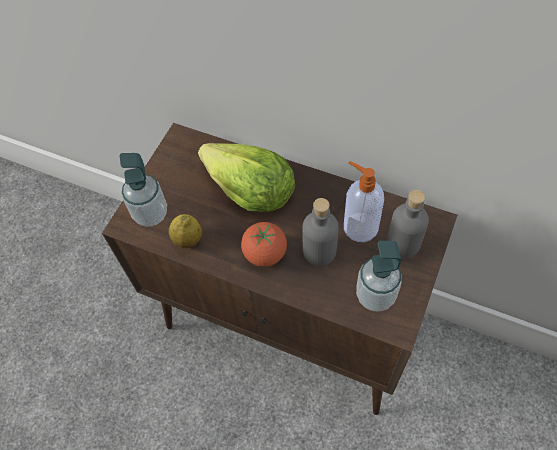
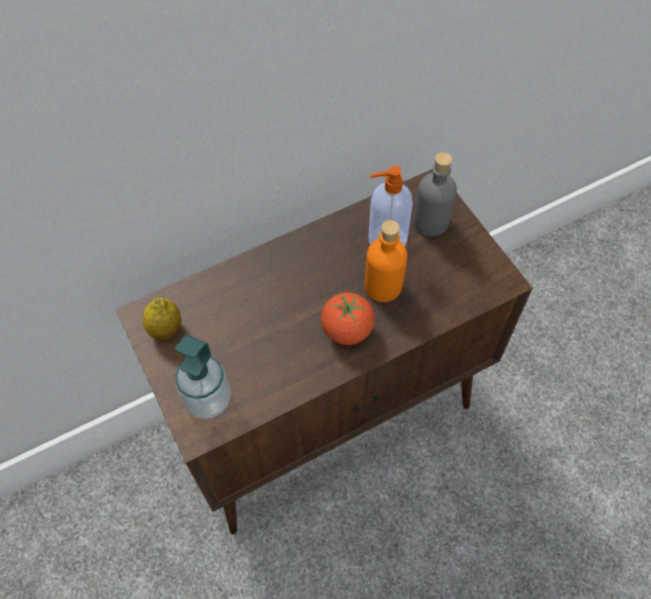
camera: 55 degrees left, 0 degrees up
lemon [169,214,202,248] -> lemon moved to [143,297,181,340]
lettuce [198,143,295,212] -> none
grey bottle [302,198,339,266] -> orange bottle [365,220,407,302]
soap dispenser [356,241,402,312] -> none

